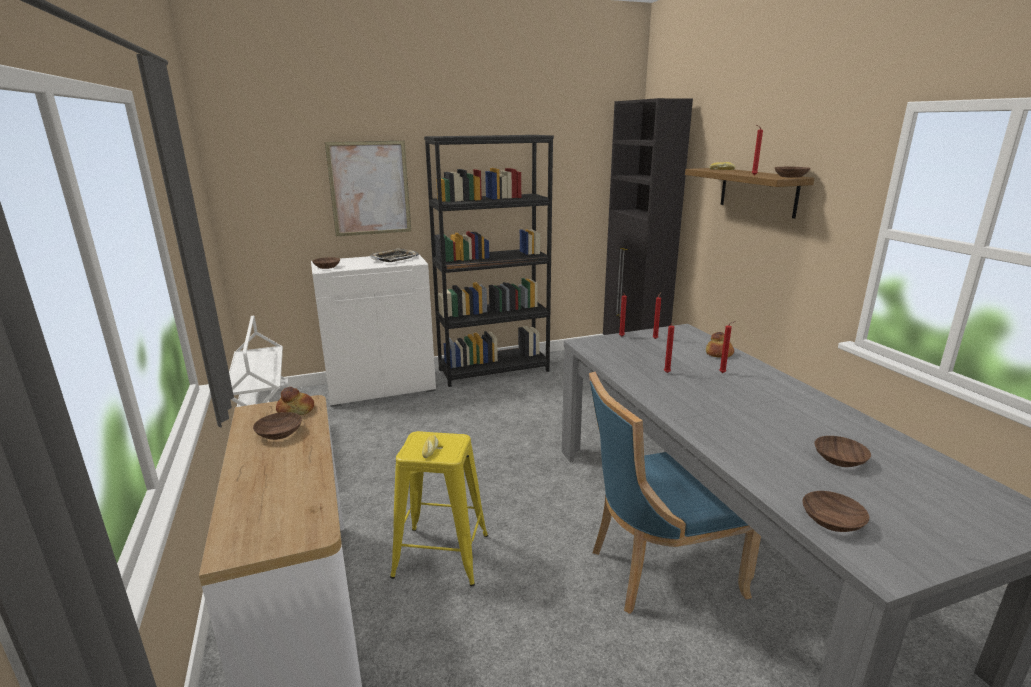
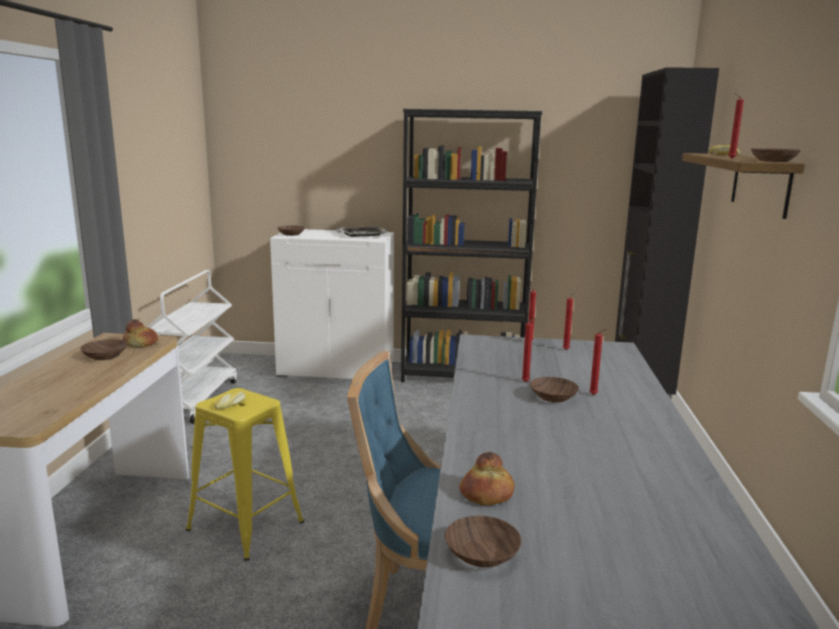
camera: 25 degrees right, 5 degrees down
picture [325,141,411,236] -> none
bread [706,332,734,358] -> bread moved to [460,452,515,506]
brown bowl [814,436,871,467] -> brown bowl moved to [530,377,579,402]

